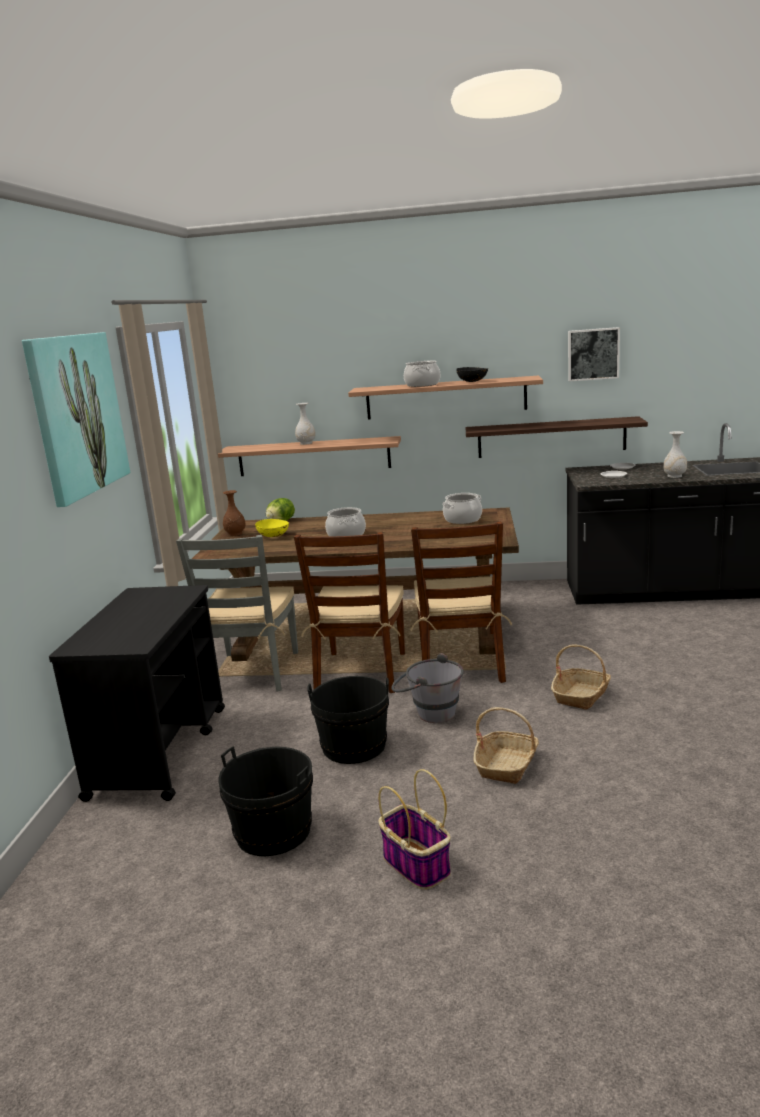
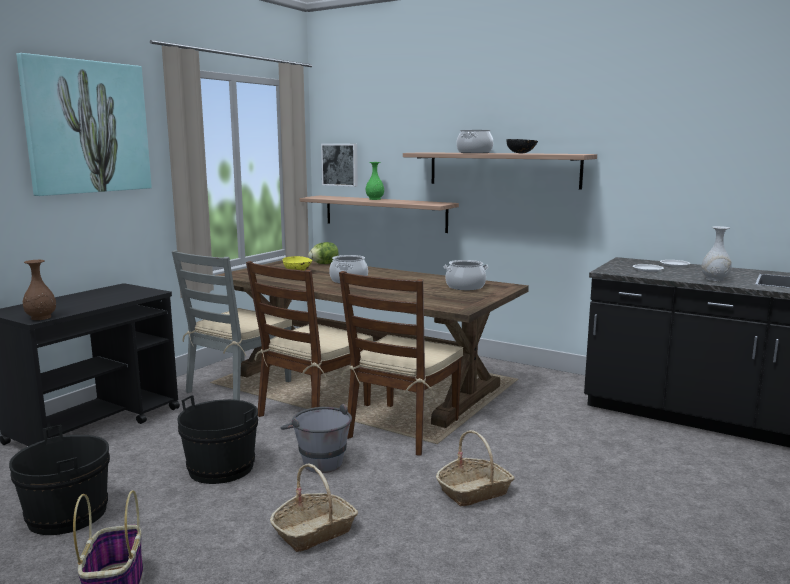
camera: 25 degrees right, 5 degrees down
brown vase [223,490,245,536] -> brown vase moved to [23,260,56,320]
white vase [295,403,316,445] -> green vase [366,162,384,200]
shelf [466,416,648,458] -> none
picture [568,327,620,381] -> picture moved to [321,144,358,187]

